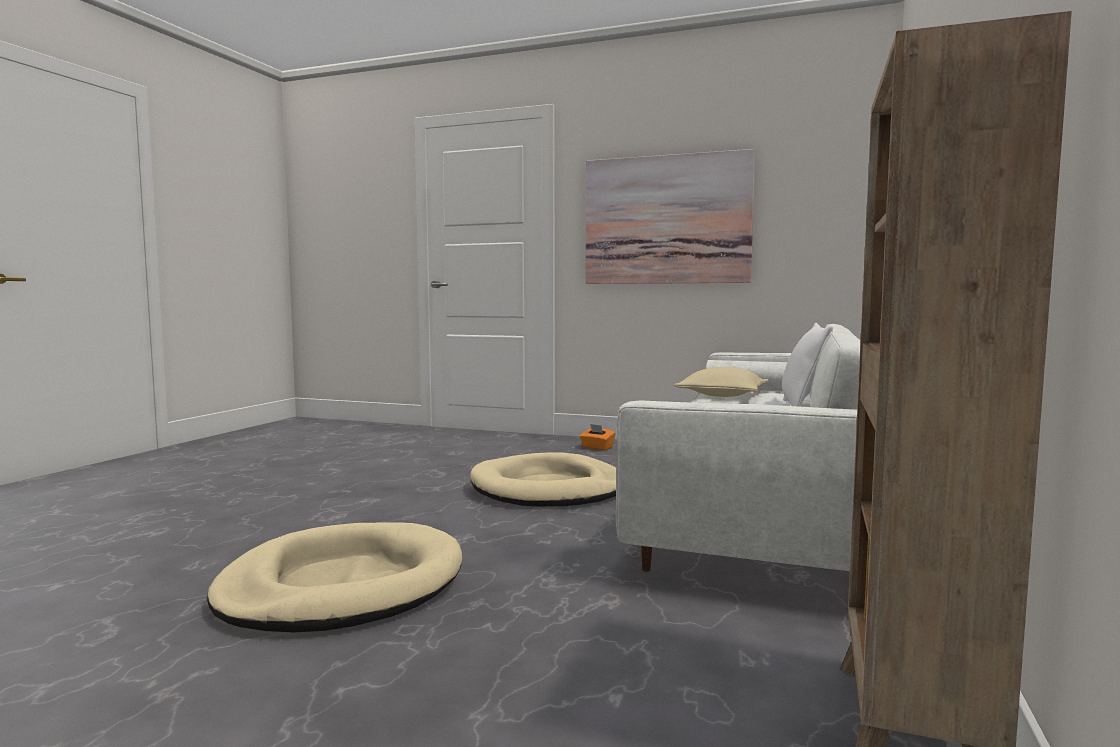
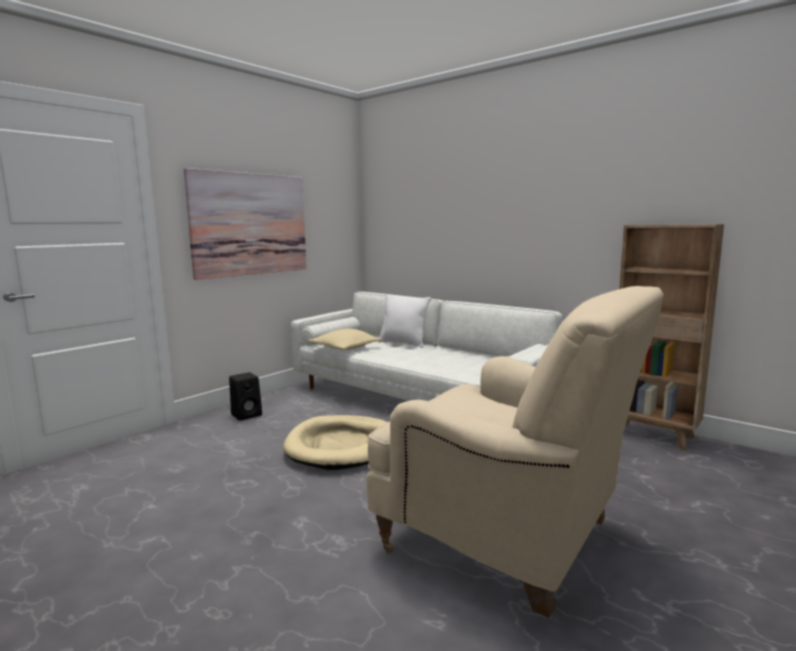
camera: 70 degrees left, 5 degrees up
beige dog bed [207,522,462,633] -> beige armchair [366,286,664,618]
orange tissue box [580,424,616,451] -> black speaker [229,372,262,421]

